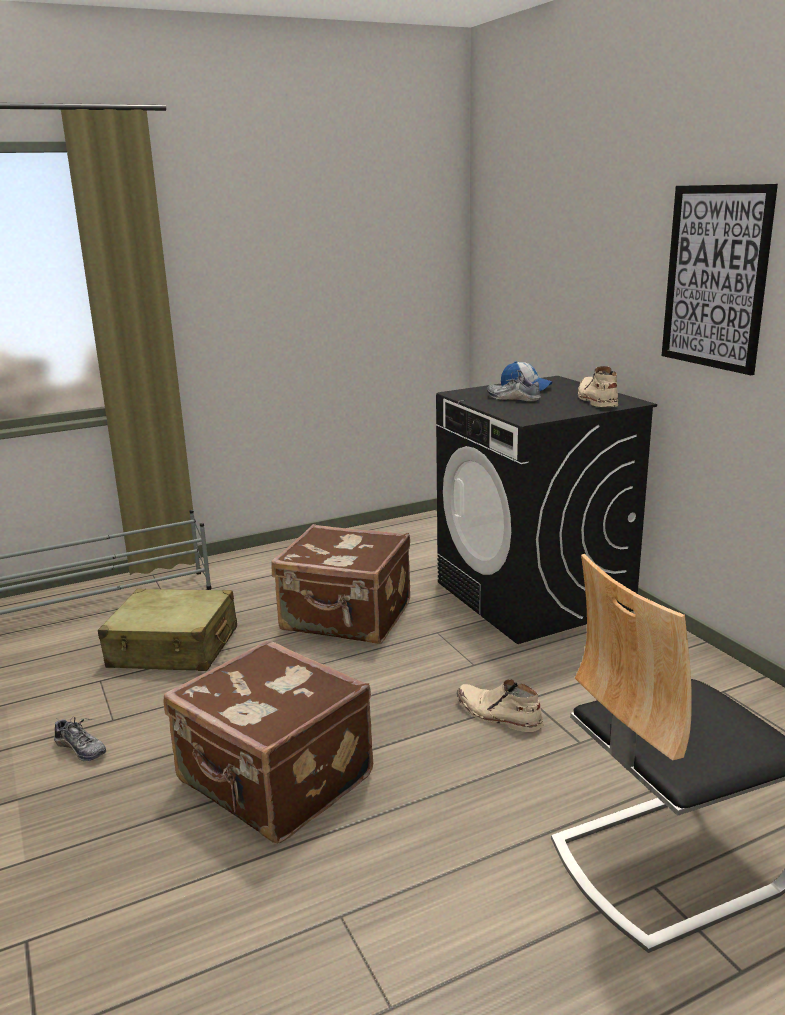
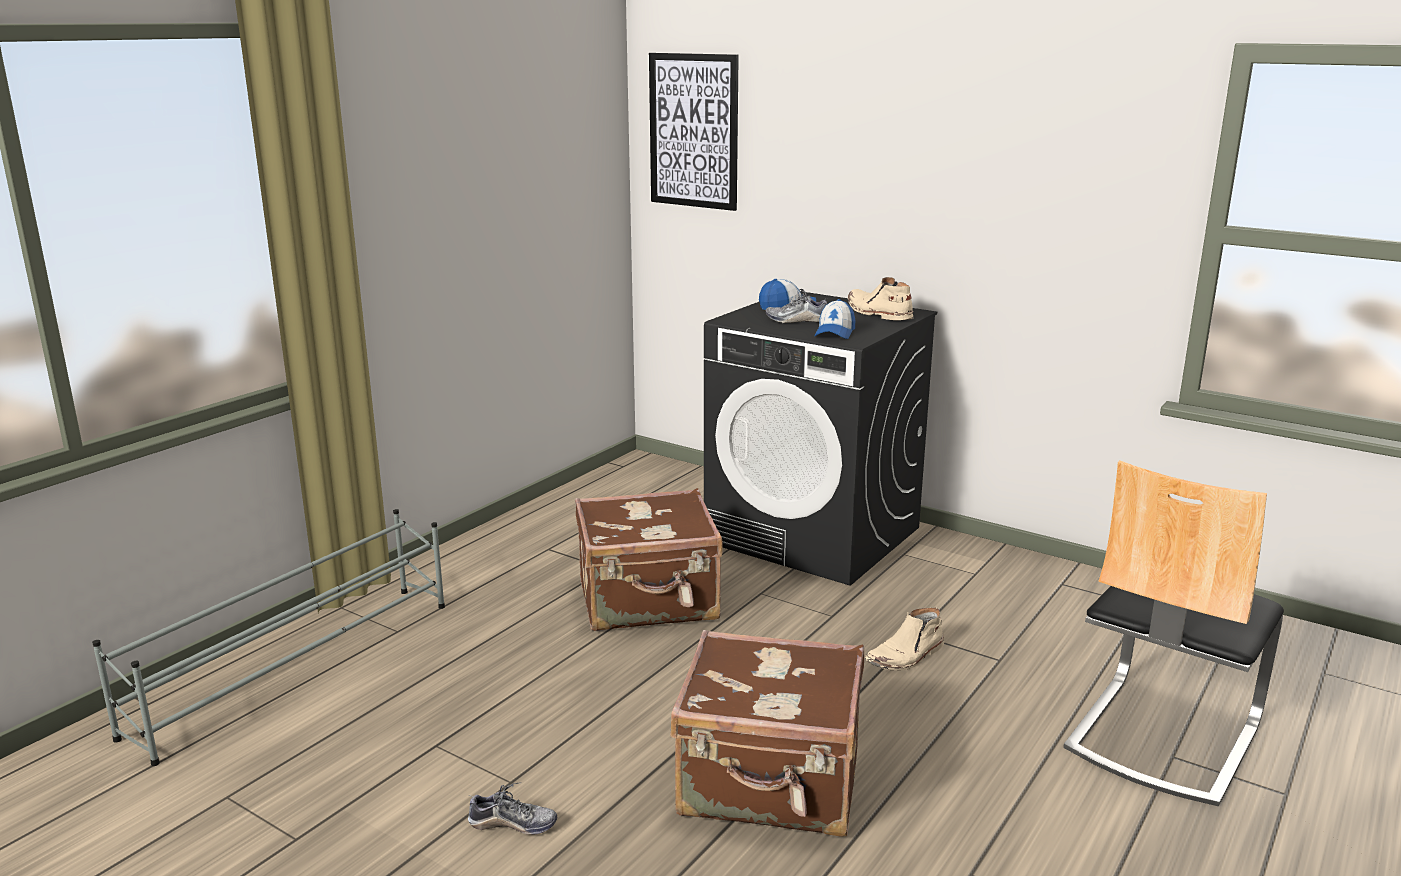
camera: 30 degrees left, 0 degrees up
beige suitcase [98,589,237,671] -> none
beige boot [457,679,543,732] -> beige boot turned 45 degrees counterclockwise [865,608,944,671]
picture [662,184,778,375] -> picture moved to [649,53,739,211]
none -> cap [814,299,855,339]

